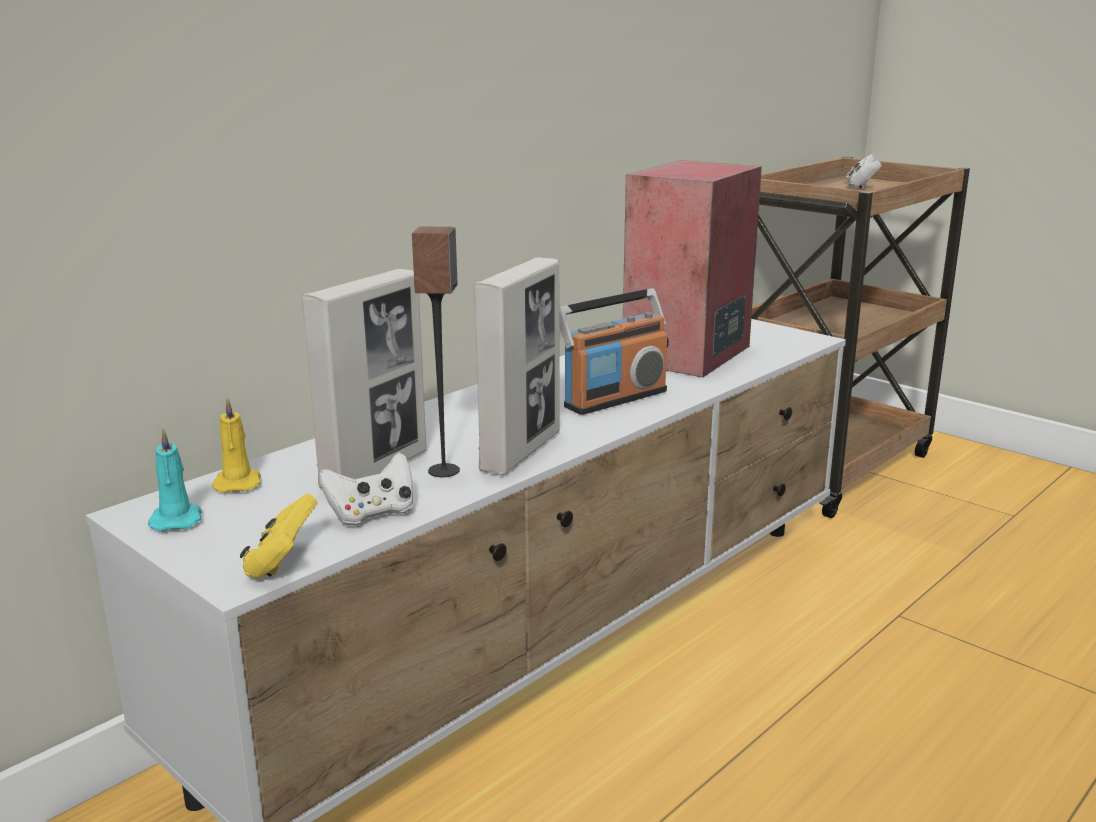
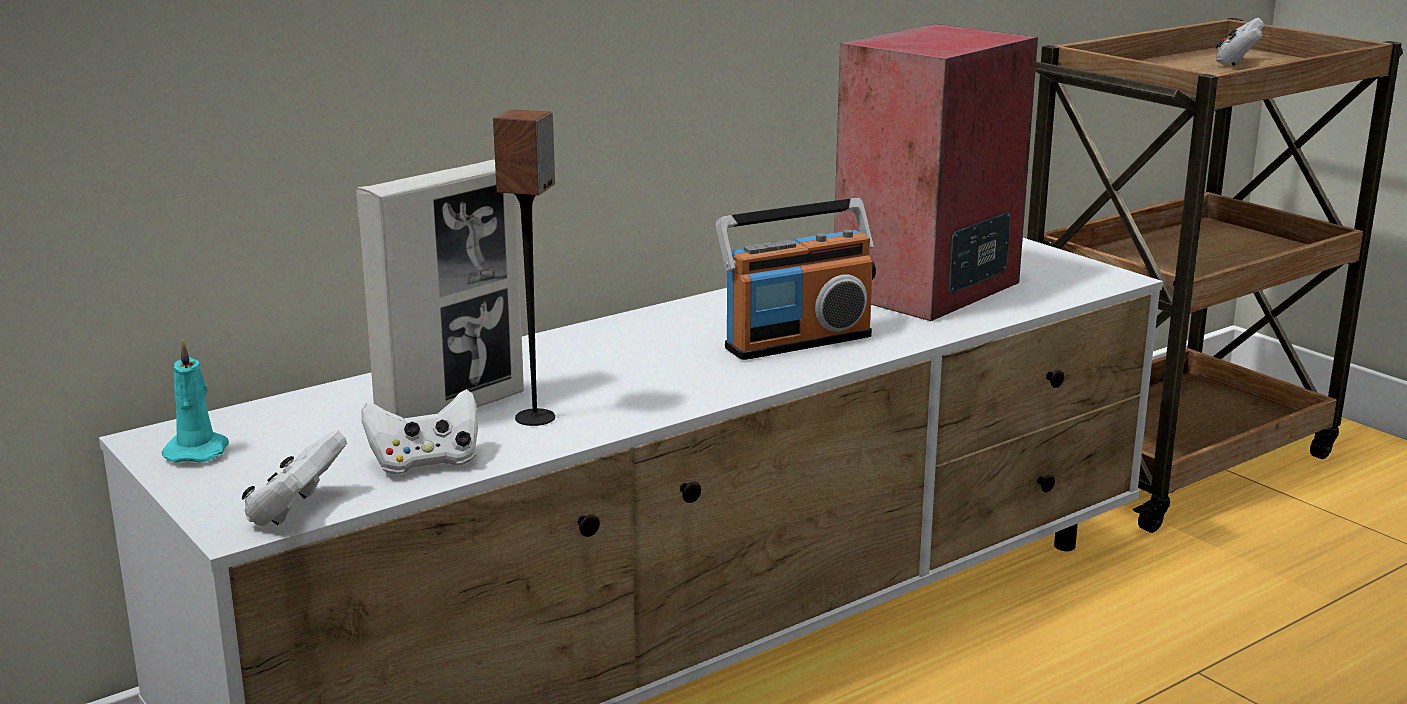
camera: 10 degrees right, 0 degrees up
yellow candle [212,397,261,493] -> none
yellow game controller [240,494,318,579] -> white game controller [242,431,347,526]
picture frame [473,258,560,475] -> none

